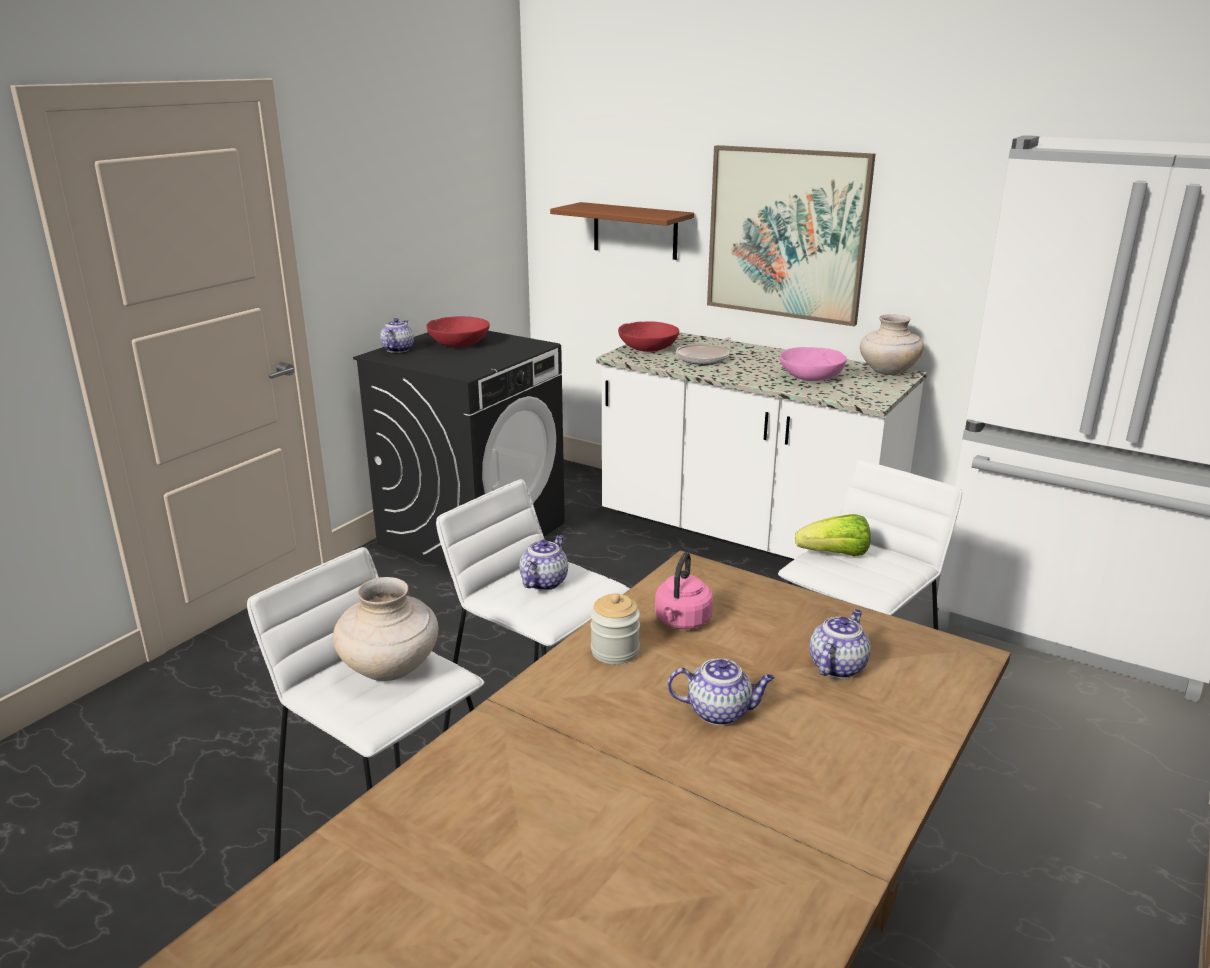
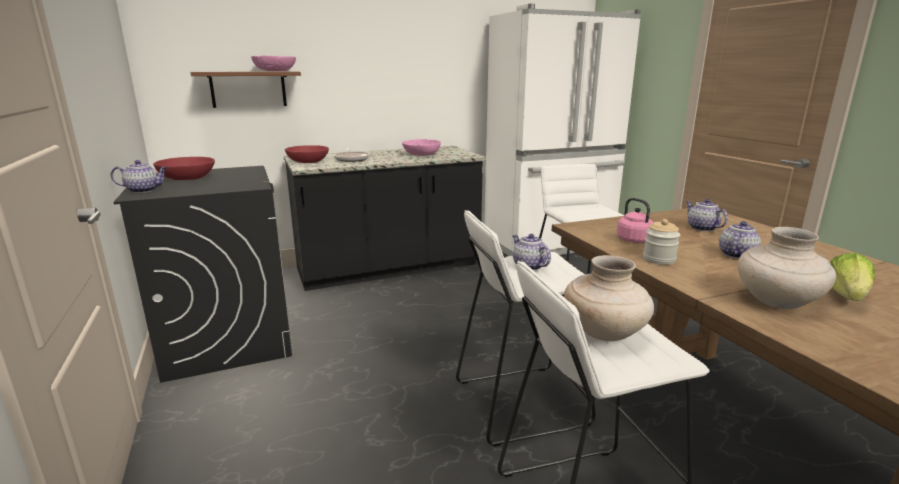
camera: 55 degrees left, 5 degrees down
teapot [380,318,414,353] -> teapot turned 120 degrees clockwise [111,160,168,193]
white counter [596,332,927,568] -> black counter [284,146,486,291]
picture [707,145,876,326] -> none
lettuce [795,514,871,556] -> lettuce moved to [830,253,875,301]
beige vase [860,314,924,375] -> beige vase moved to [738,227,836,309]
none -> pink bowl [251,55,296,71]

